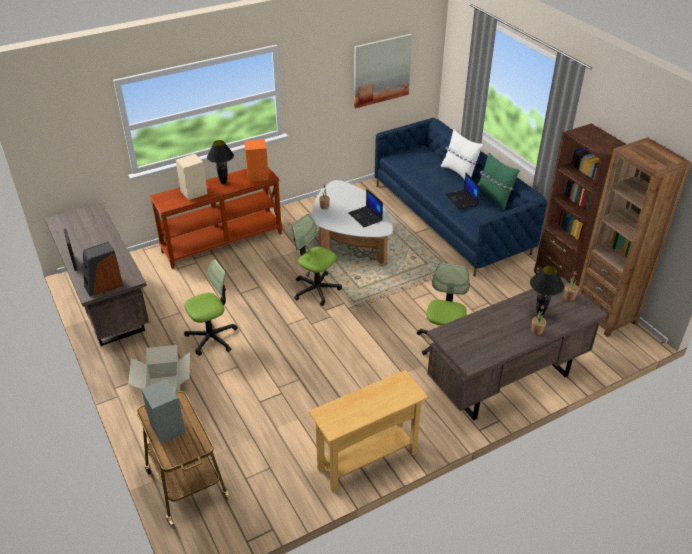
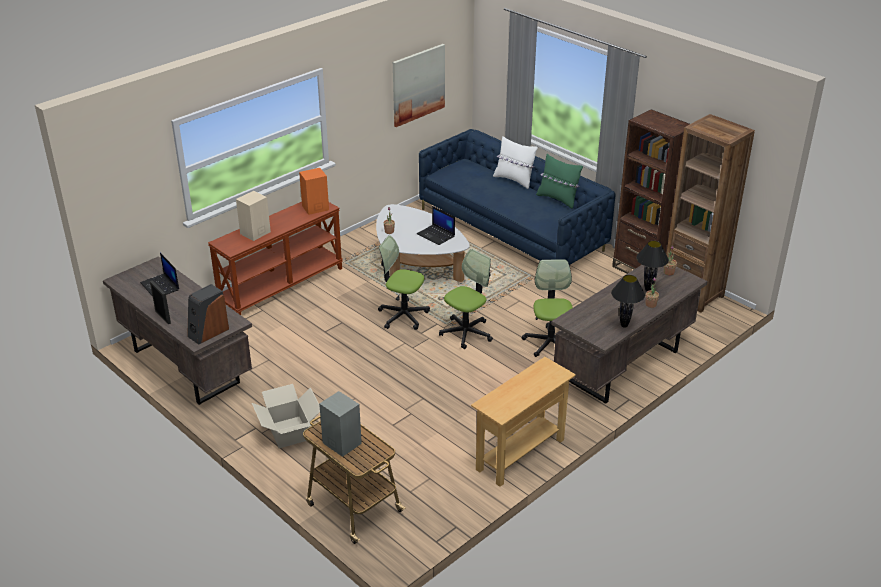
camera: 15 degrees left, 5 degrees down
office chair [184,259,238,356] -> office chair moved to [439,249,493,349]
black table lamp [207,140,234,184] -> black table lamp moved to [611,275,645,328]
laptop [445,173,480,210] -> laptop moved to [140,253,179,297]

